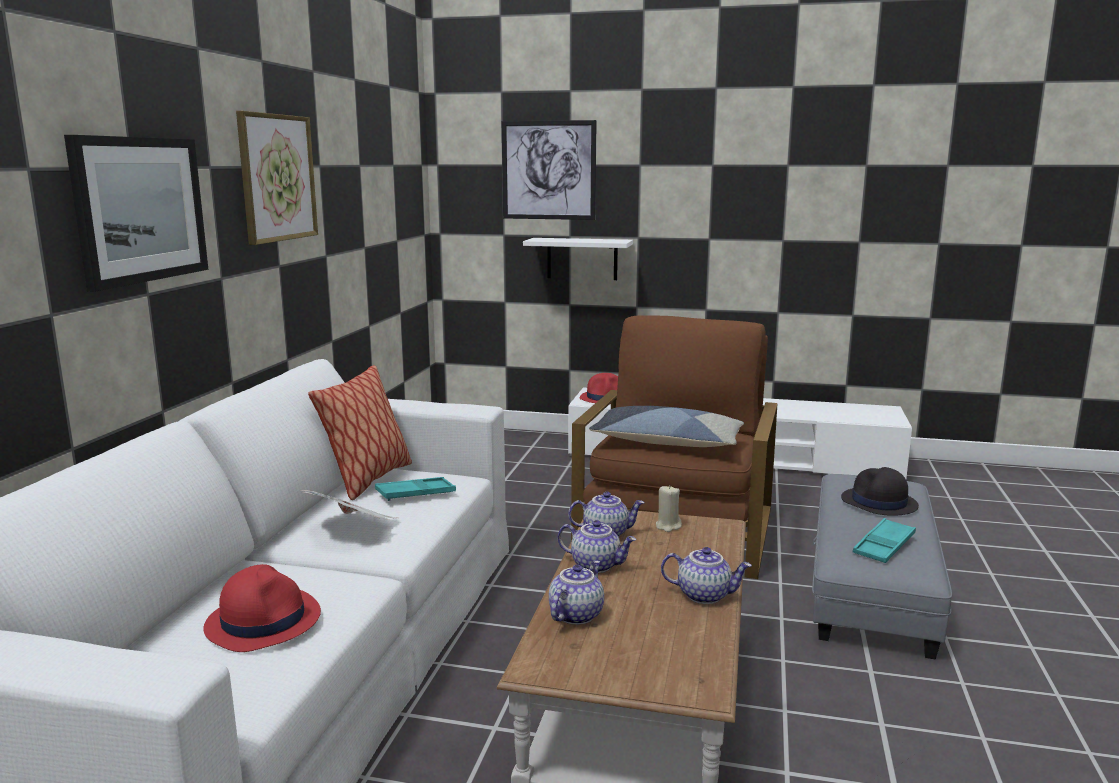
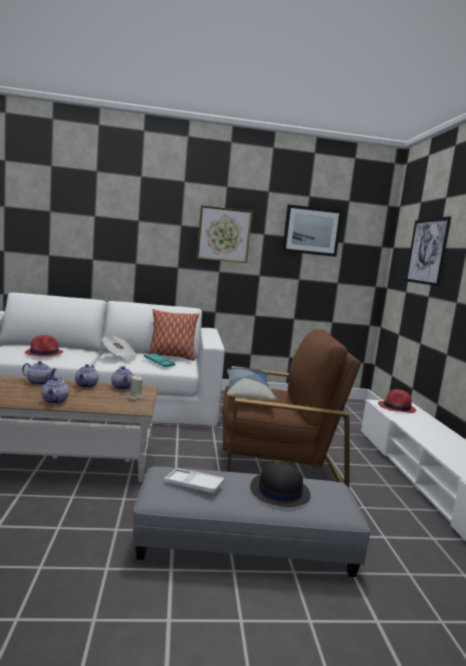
camera: 70 degrees right, 5 degrees down
picture [64,135,208,292] -> picture moved to [282,204,343,257]
white shelf [523,238,633,280] -> none
turquoise tray [853,518,916,563] -> white tray [164,468,225,493]

